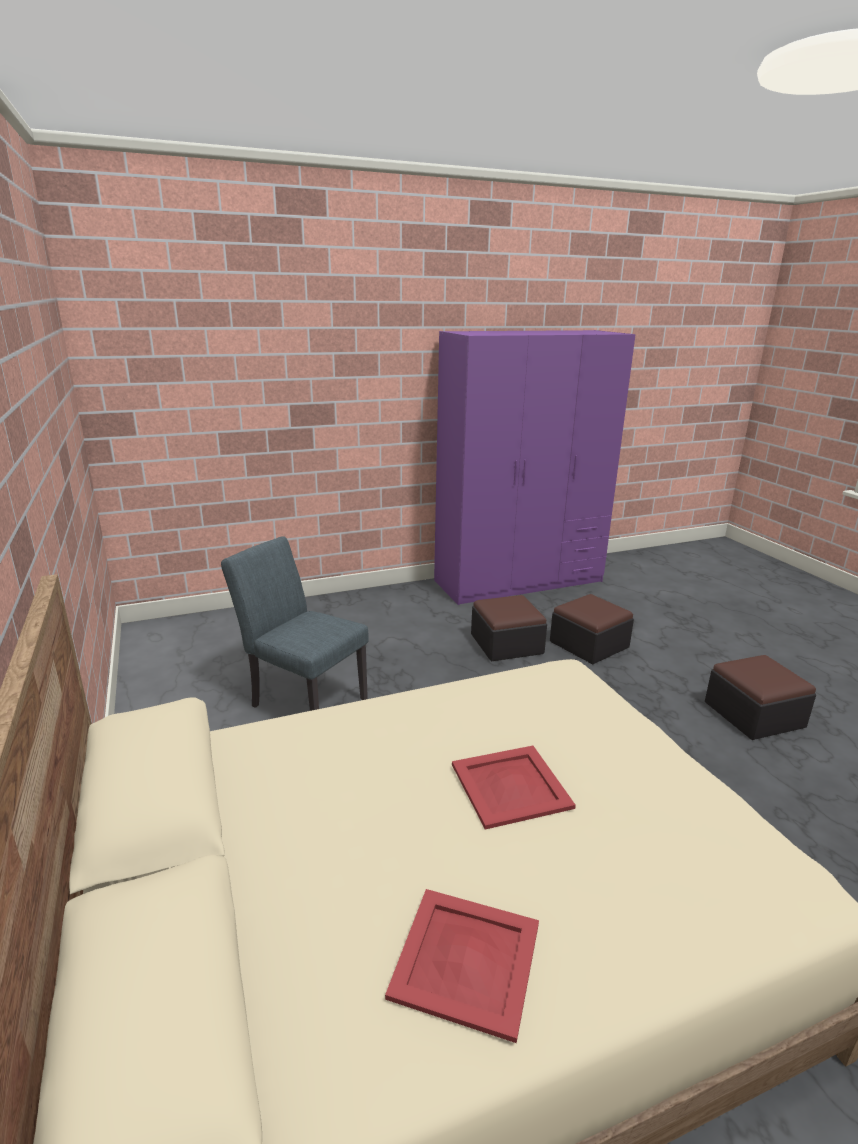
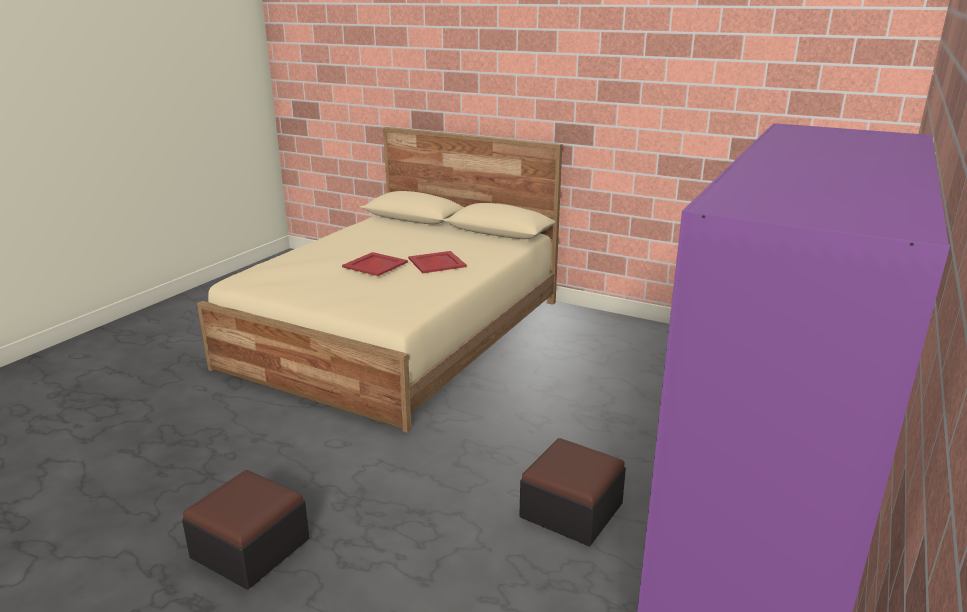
camera: 140 degrees right, 0 degrees up
grey chair [221,536,369,711] -> none
red tray [385,889,539,1043] -> red tray moved to [408,251,467,273]
ottoman [550,594,634,664] -> none

